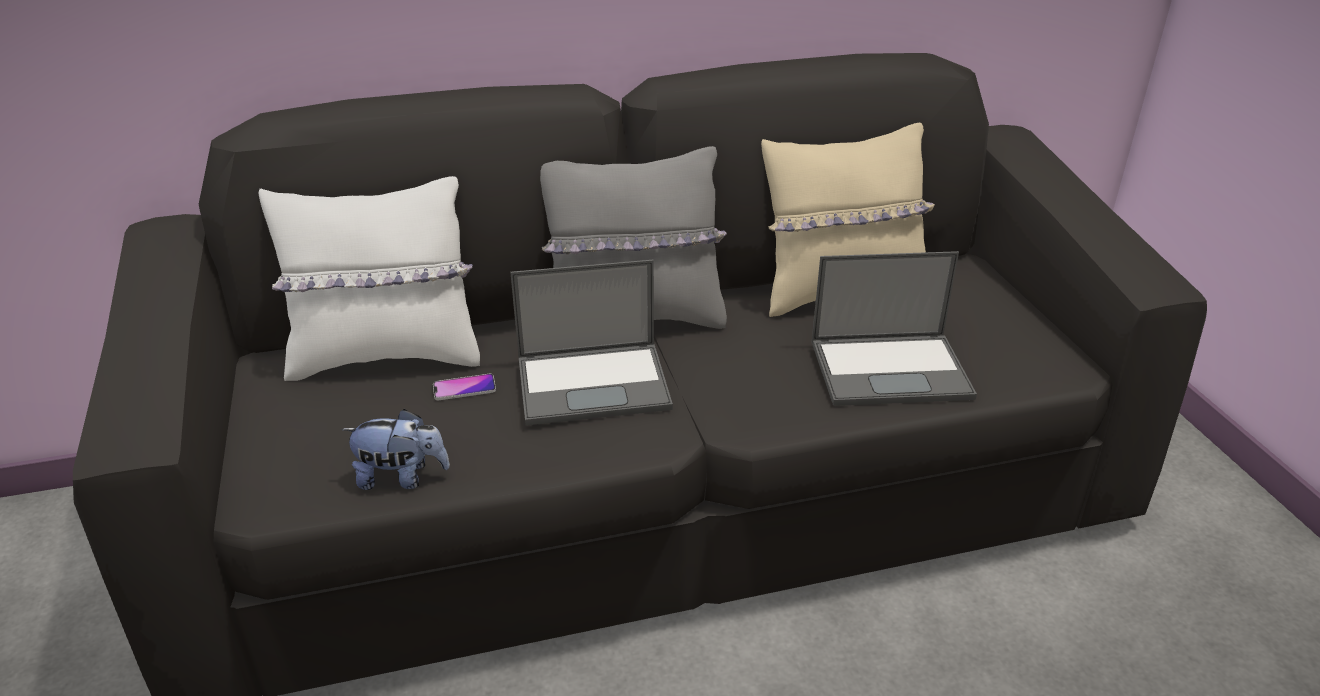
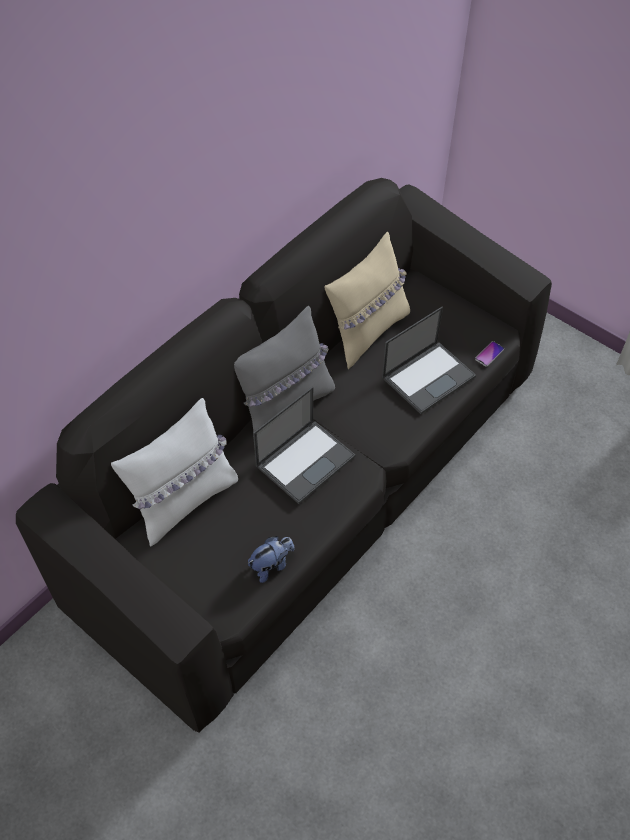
camera: 35 degrees left, 20 degrees up
phone [433,374,496,400] -> phone moved to [475,341,504,367]

